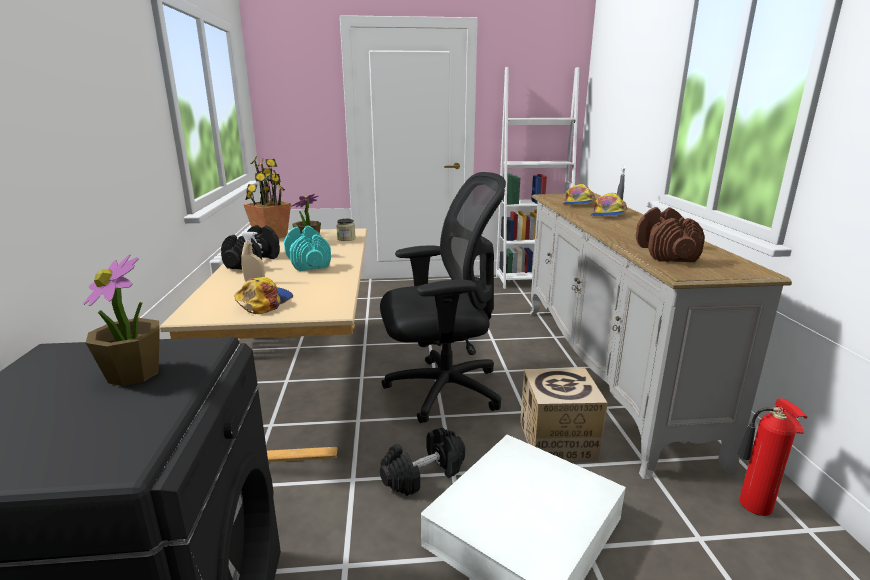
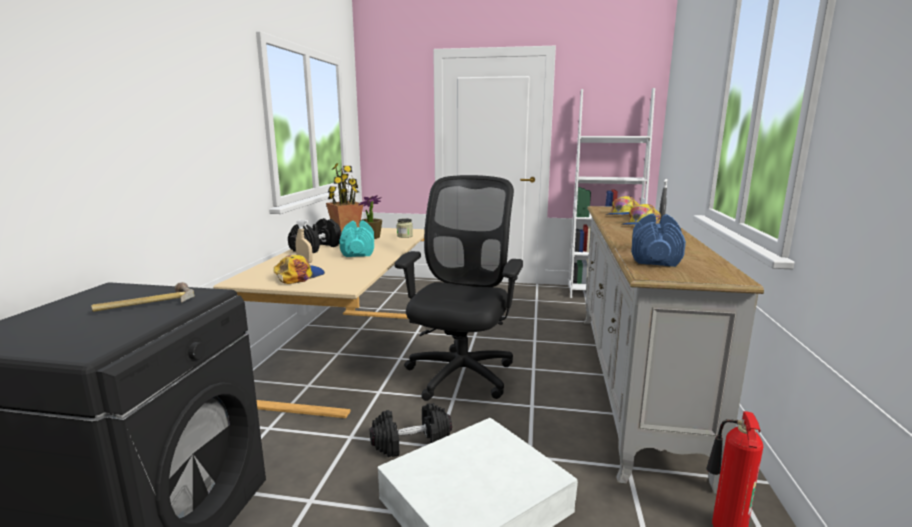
camera: 15 degrees right, 5 degrees down
potted plant [83,255,160,386] -> hammer [91,282,195,312]
black office chair [380,172,506,423] -> black office chair turned 75 degrees counterclockwise [394,175,523,401]
cardboard box [520,368,608,461] -> none
brown dumbbell [636,207,705,262] -> blue dumbbell [631,214,686,267]

